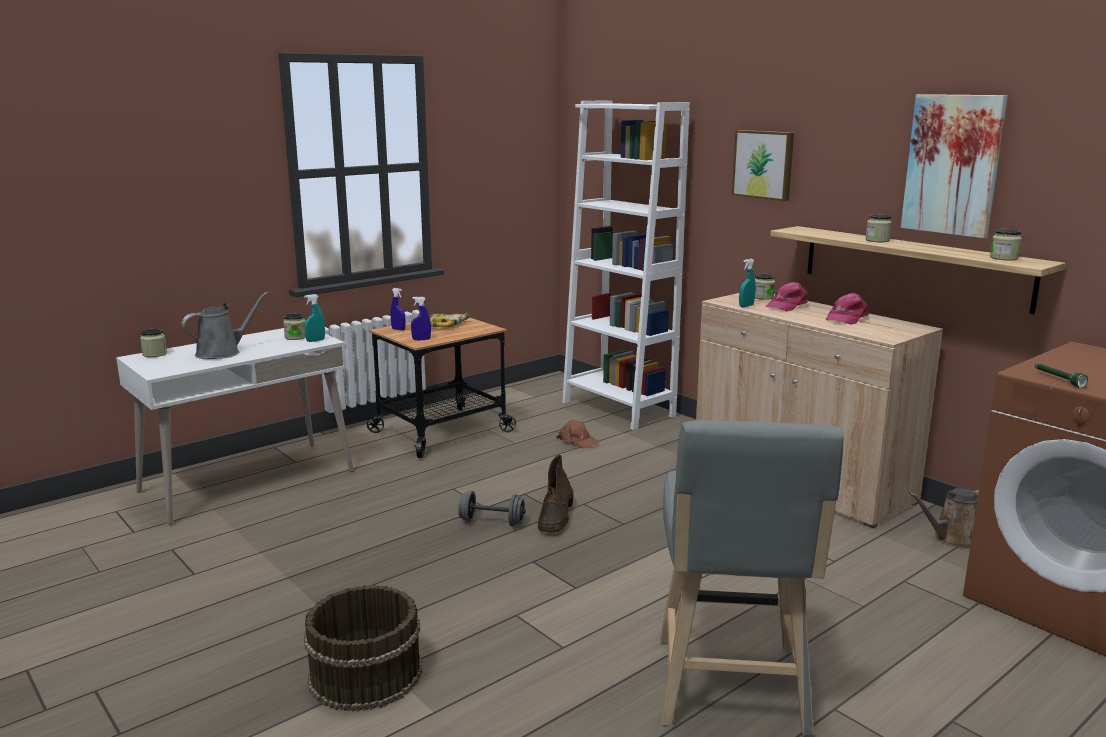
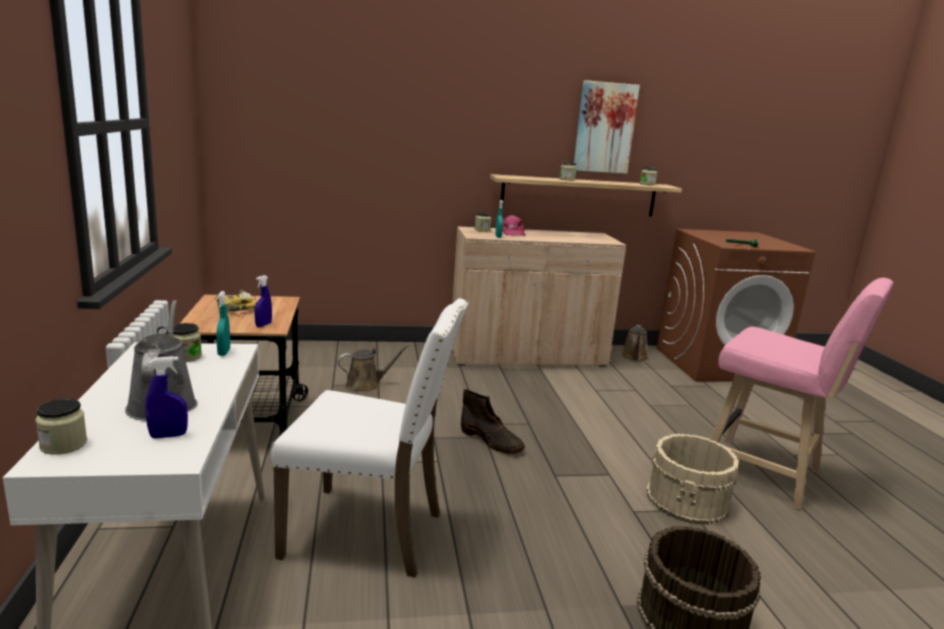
camera: 60 degrees left, 0 degrees up
blue spray bottle [391,288,406,331] -> blue spray bottle moved to [145,356,188,438]
grey dumbbell [458,491,526,526] -> none
brown cap [556,420,600,448] -> brown watering can [338,344,410,392]
white bookcase [562,100,690,430] -> none
grey stool [660,420,843,736] -> pink stool [710,278,893,510]
picture [732,130,794,201] -> none
pink cap [825,293,869,325] -> none
none -> white chair [270,298,469,578]
none -> beige bucket [646,434,739,525]

